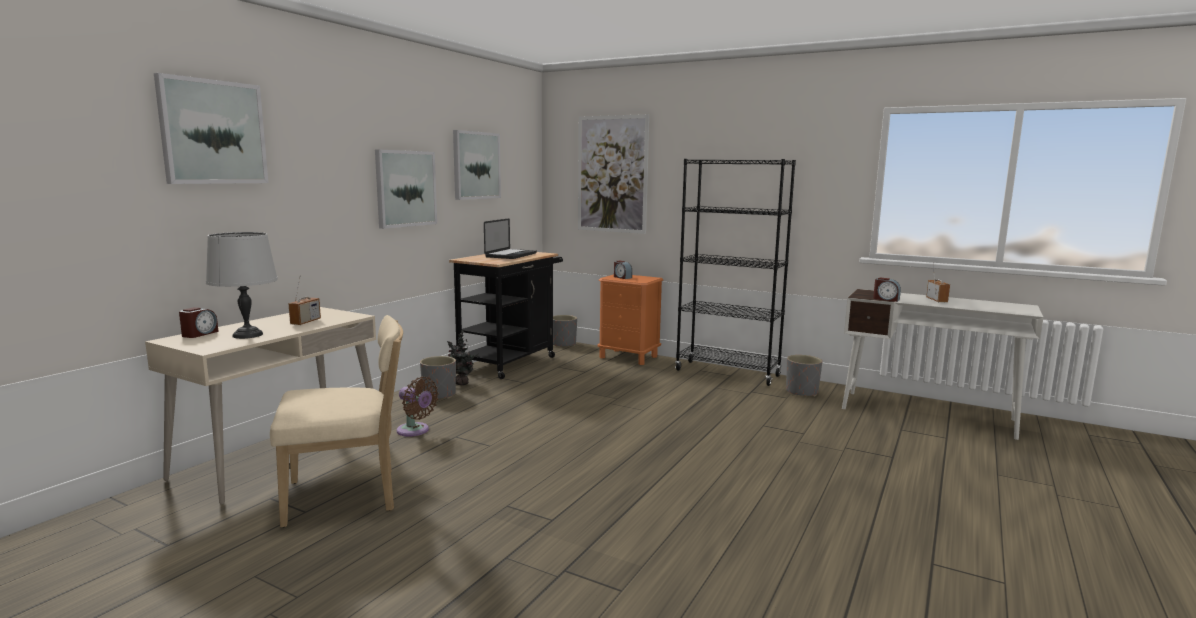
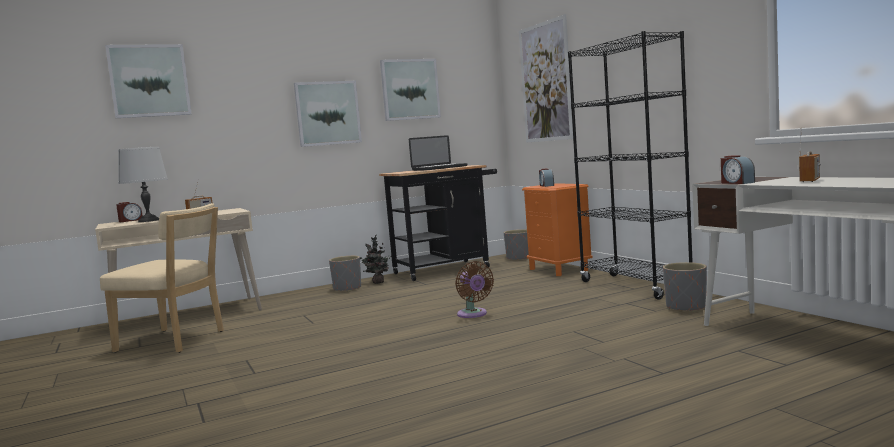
camera: 35 degrees right, 5 degrees down
brown fan [396,377,439,437] -> brown fan moved to [455,261,494,318]

